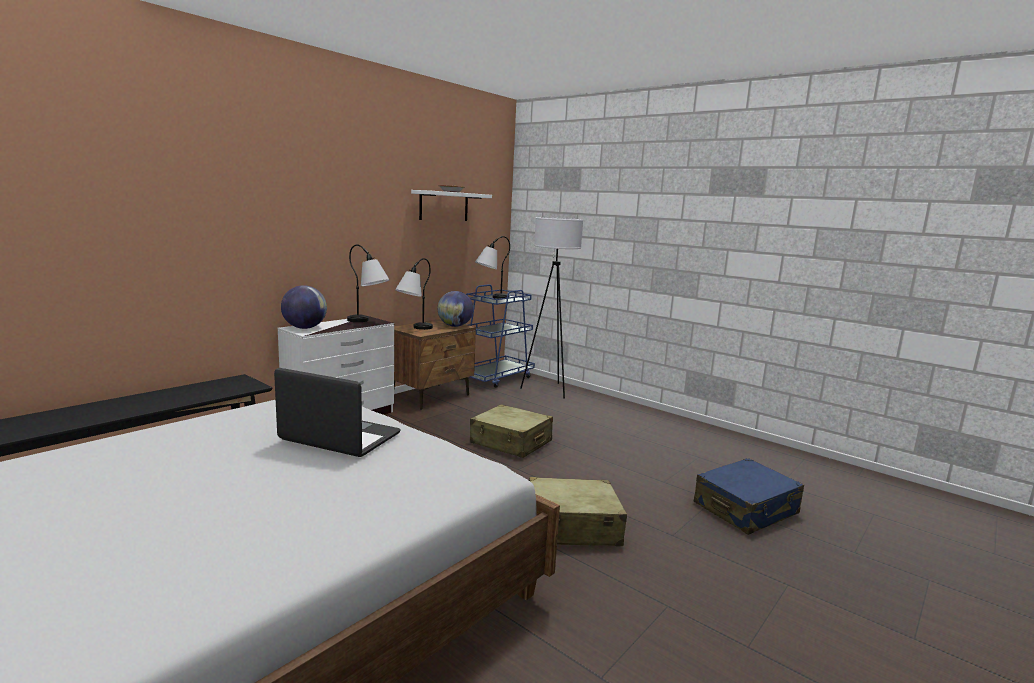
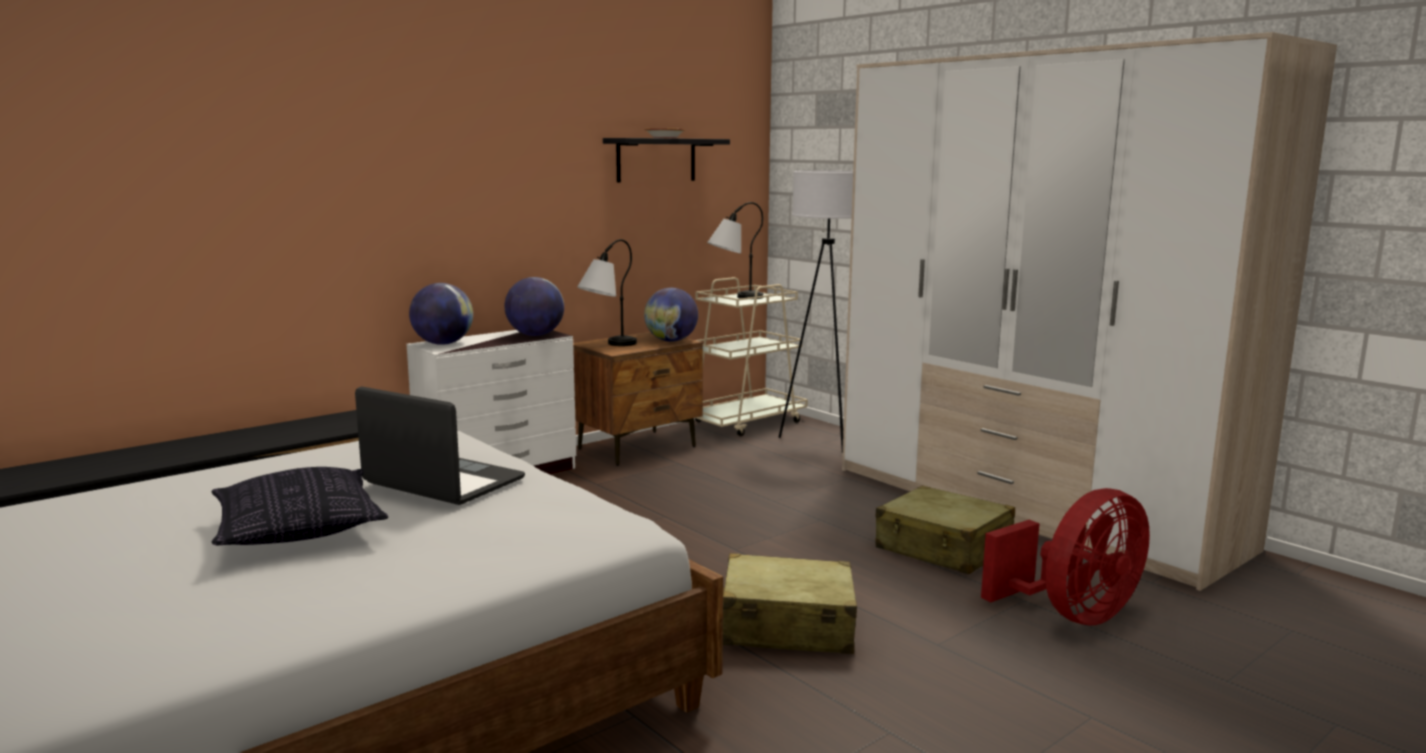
camera: 10 degrees right, 0 degrees up
table lamp [347,244,389,322] -> globe [505,277,564,336]
white shelf [411,190,492,221] -> black shelf [603,138,730,183]
blue cart [466,284,535,388] -> beige cart [695,277,808,436]
beige suitcase [470,404,553,458] -> beige suitcase moved to [876,486,1015,574]
blue suitcase [694,458,804,535] -> red fan [981,488,1150,625]
none -> pillow [212,467,388,545]
none -> wardrobe [842,32,1337,591]

